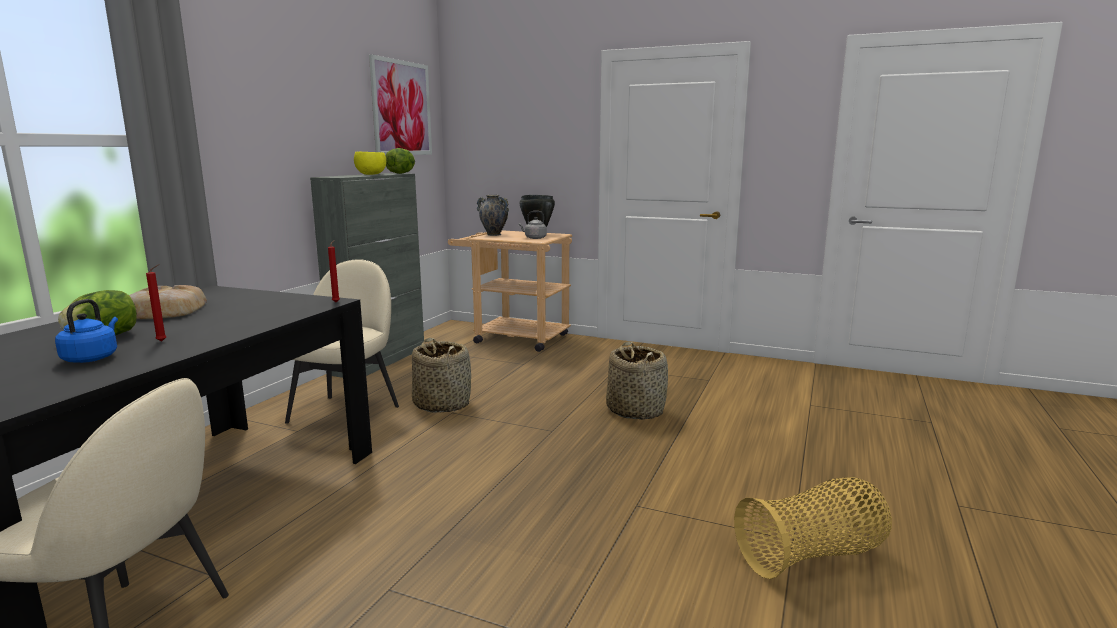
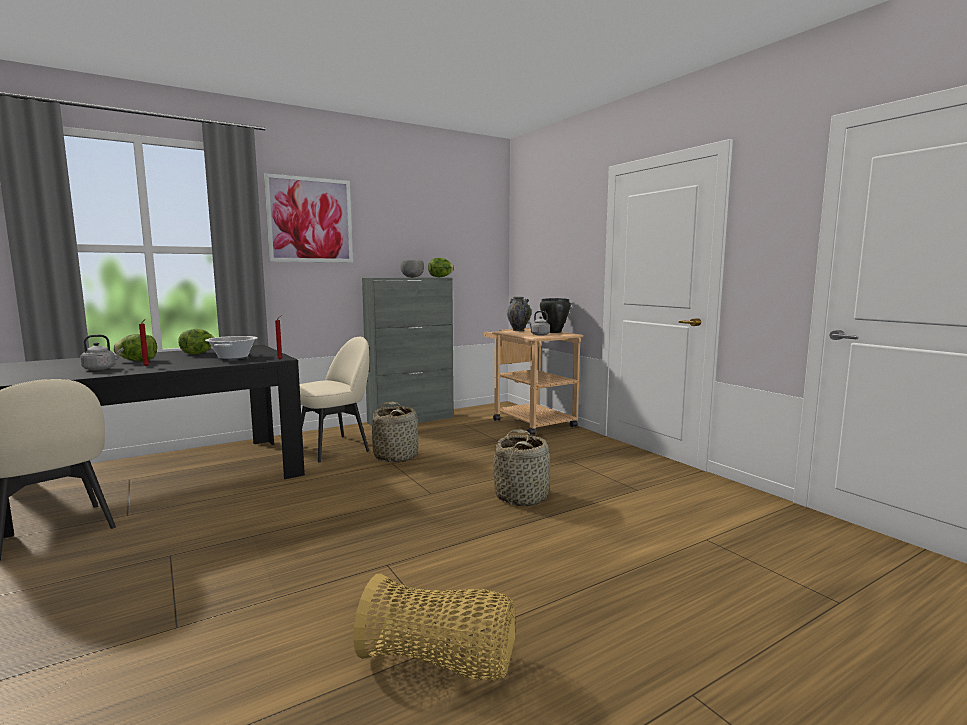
camera: 35 degrees right, 5 degrees down
blue kettle [55,299,118,363] -> grey kettle [80,335,124,370]
bread [129,285,207,319] -> lettuce [178,329,214,354]
yellow bowl [354,152,386,175] -> grey bowl [400,260,424,277]
picture [369,54,432,155] -> picture moved to [264,173,353,263]
none -> cooking pot [205,336,258,359]

